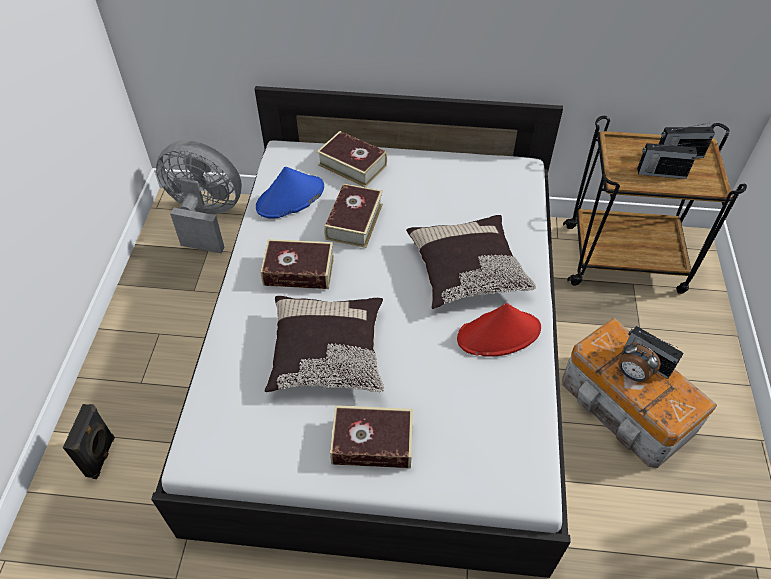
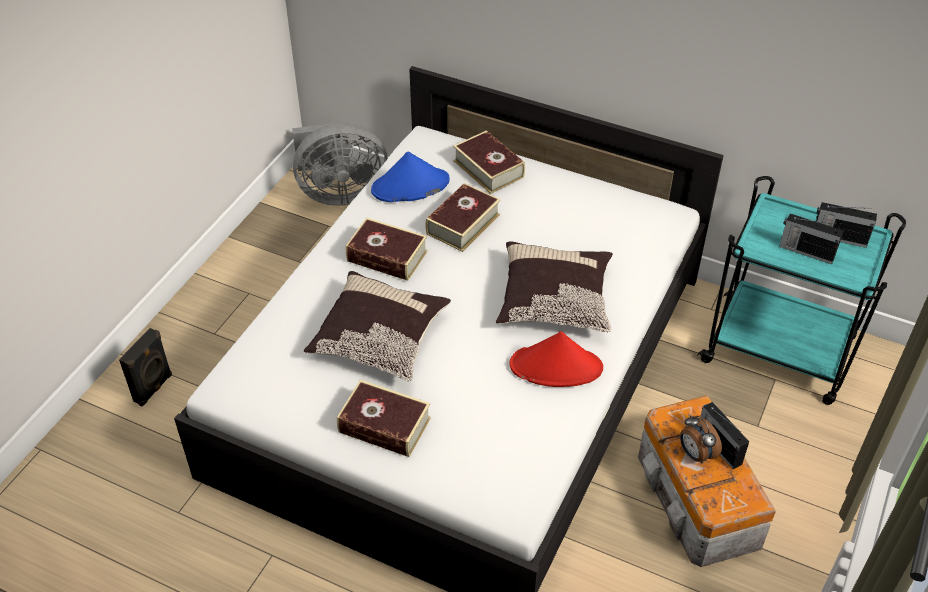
camera: 20 degrees right, 5 degrees down
grey fan [156,140,242,253] -> grey fan turned 135 degrees clockwise [292,123,388,206]
brown cart [563,116,747,294] -> turquoise cart [697,176,906,405]

